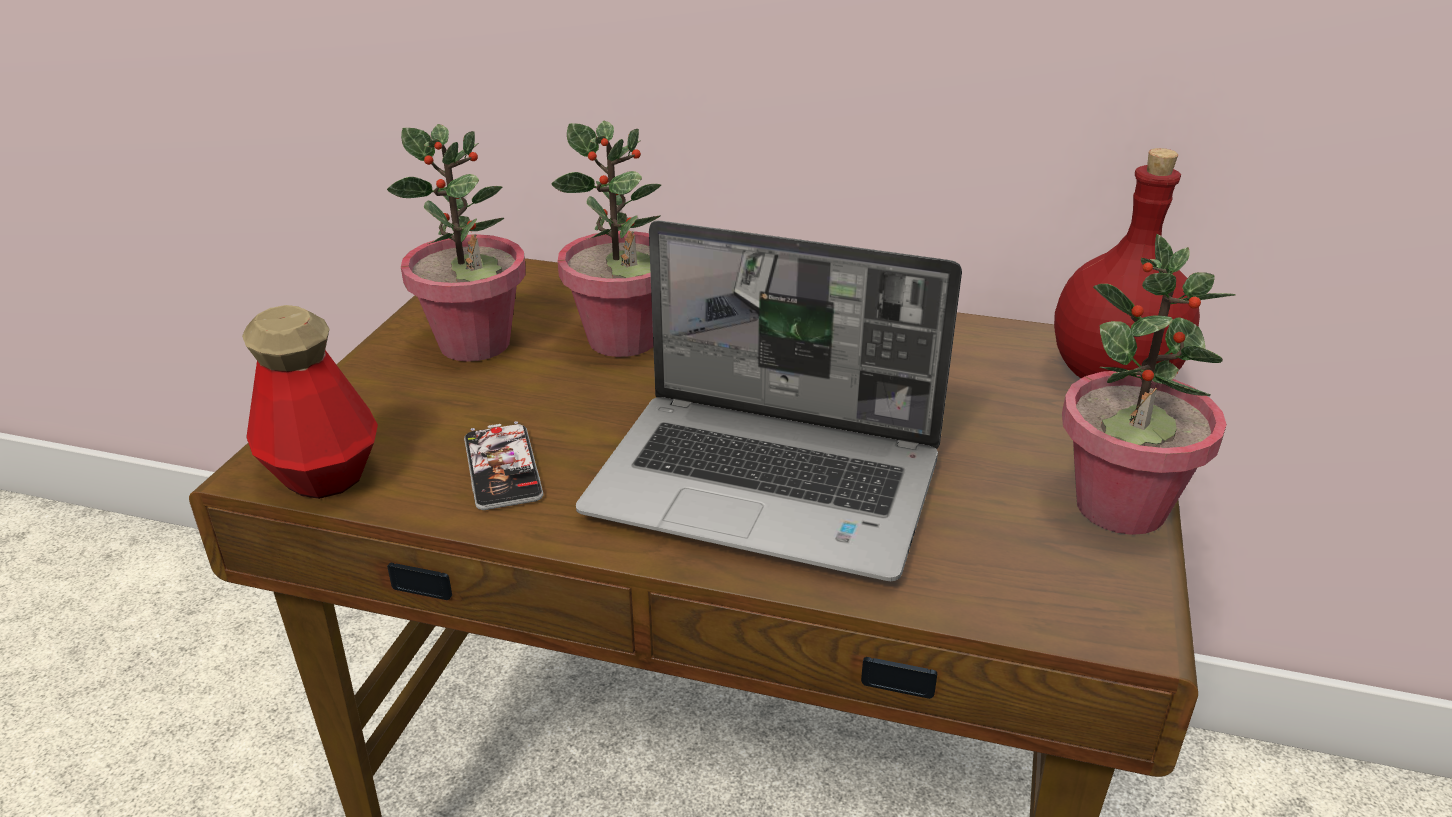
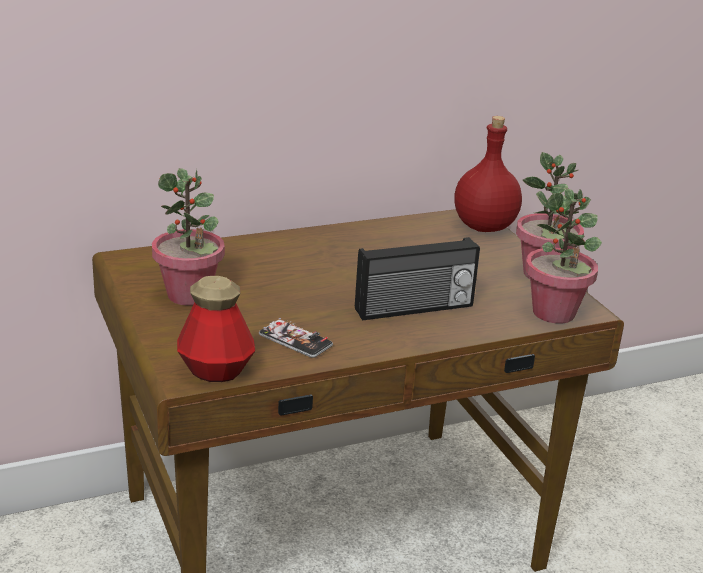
camera: 40 degrees left, 5 degrees down
potted plant [551,121,661,357] -> potted plant moved to [525,188,602,324]
laptop [576,220,962,581] -> radio [355,237,480,321]

